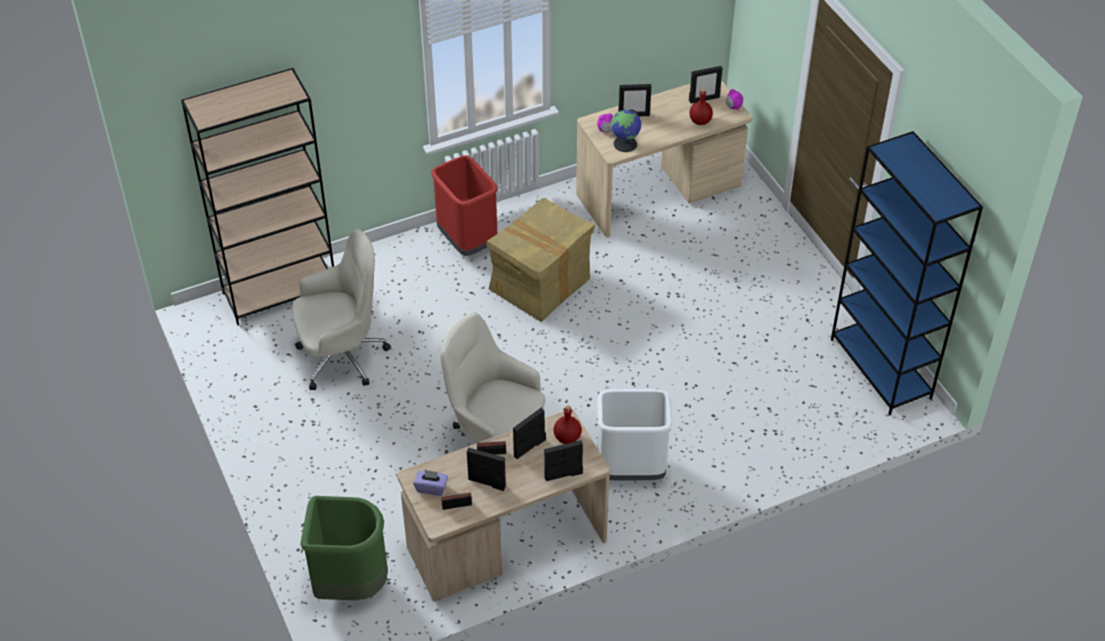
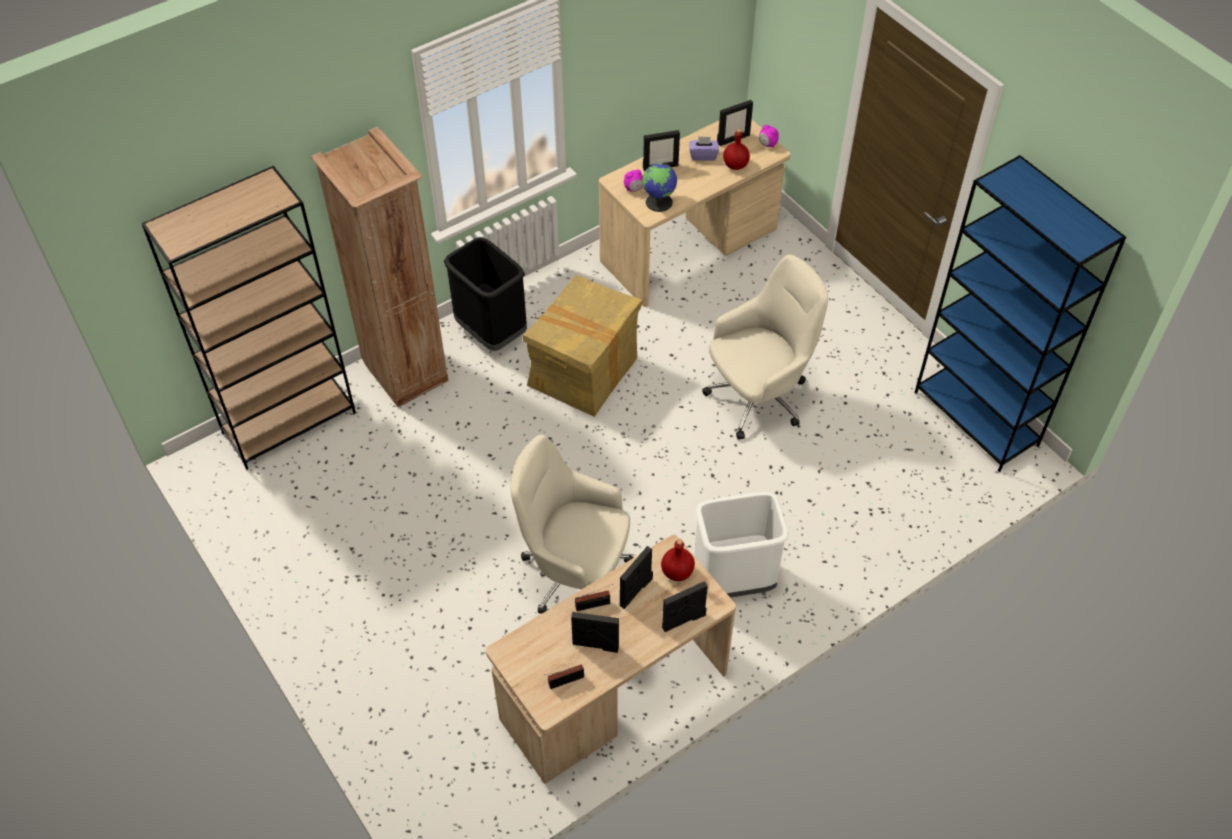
camera: 10 degrees left, 5 degrees up
beige office chair [292,228,391,390] -> beige office chair moved to [702,254,828,440]
green trash can [300,496,388,600] -> none
purple tissue box [413,470,448,496] -> purple tissue box moved to [689,136,719,161]
red trash can [431,155,498,256] -> black trash can [444,237,527,351]
none -> brown cabinet [310,127,449,407]

